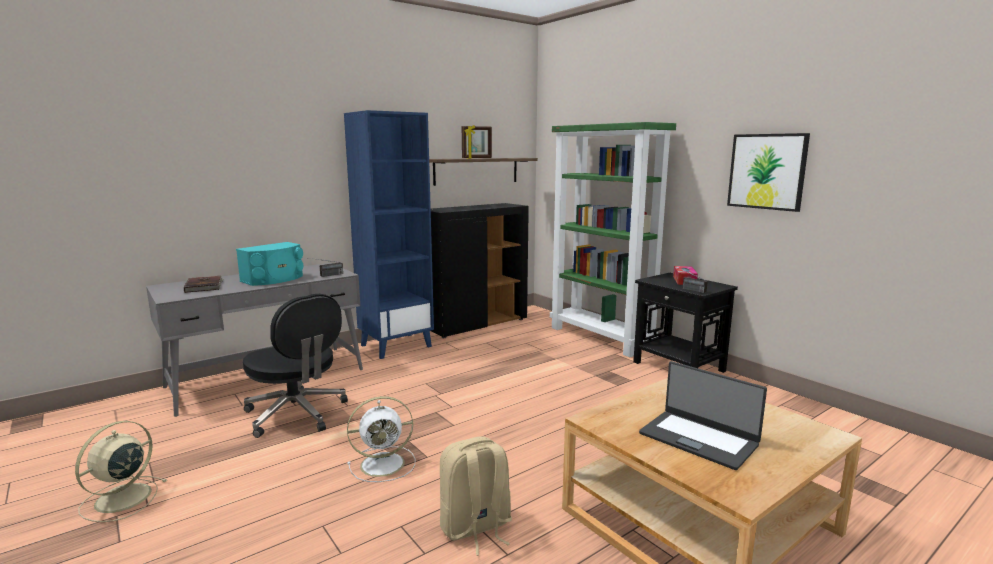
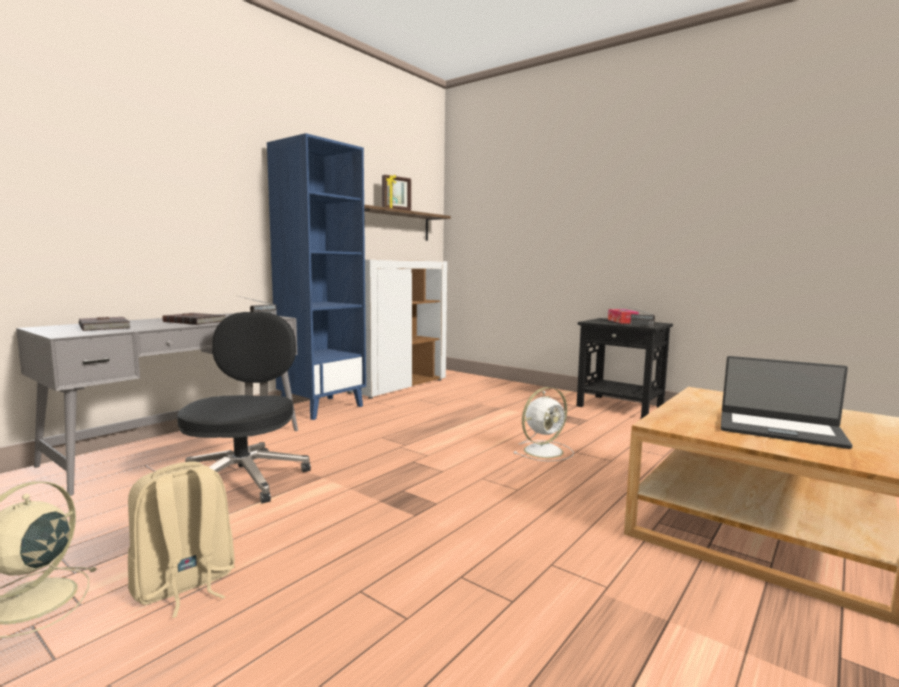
camera: 15 degrees left, 5 degrees down
turquoise speaker [236,242,303,286] -> brown book [162,313,226,325]
black office chair [243,294,348,438] -> black office chair turned 120 degrees counterclockwise [177,312,311,503]
white fan [347,396,415,482] -> white fan moved to [514,387,574,461]
black cabinet [431,203,529,338] -> white cabinet [347,260,447,399]
beige backpack [440,436,512,556] -> beige backpack moved to [128,462,235,618]
green bookcase [550,122,676,357] -> none
picture [727,133,810,212] -> none

